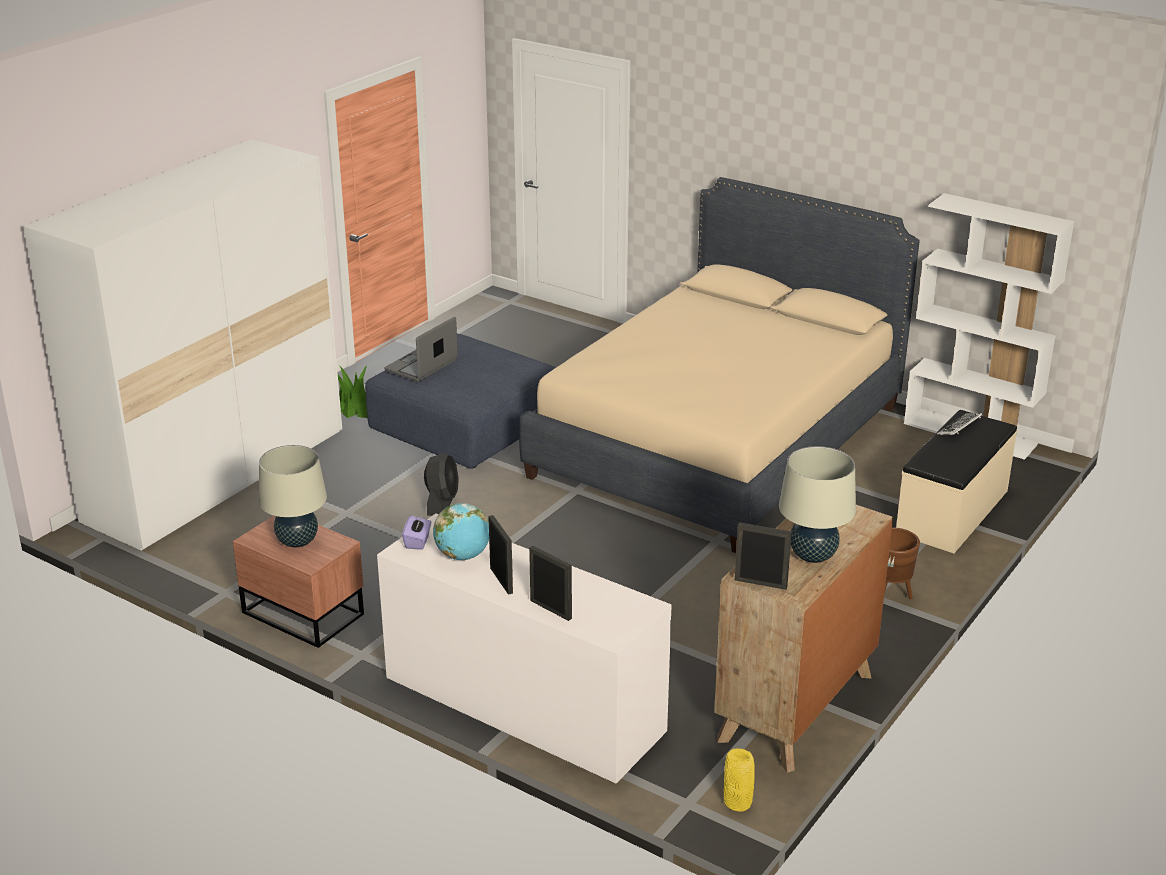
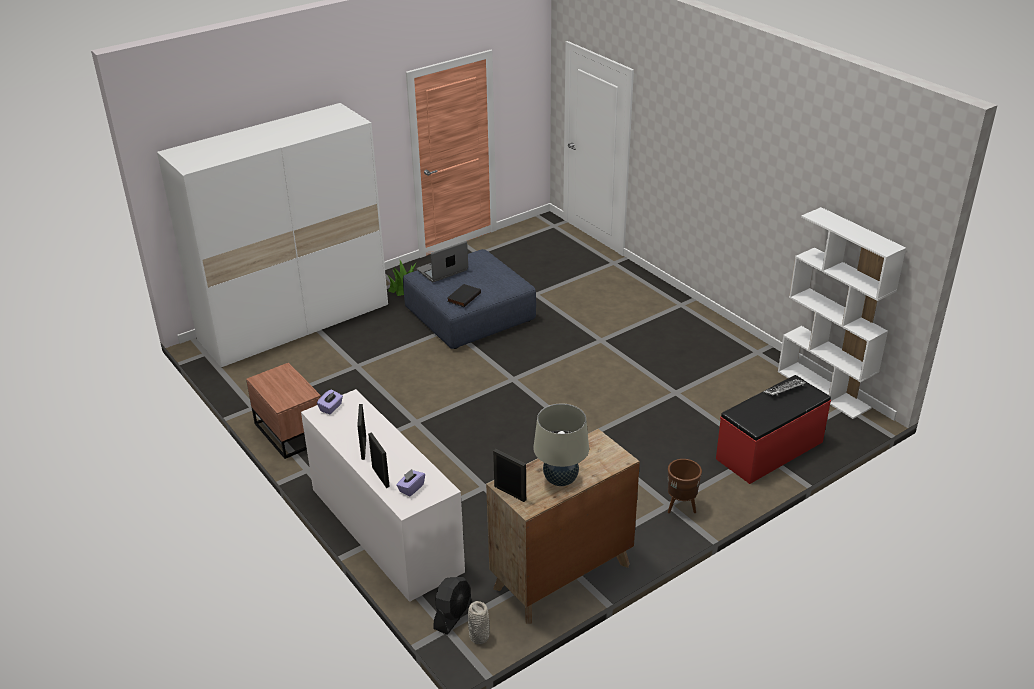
camera: 20 degrees right, 5 degrees up
beige table lamp [259,445,327,547] -> none
black fan [424,453,459,516] -> black fan moved to [433,577,472,635]
globe [433,503,489,560] -> none
beige bed [519,177,920,553] -> none
yellow vase [724,749,755,812] -> grey vase [468,601,489,644]
beige bench [896,410,1017,553] -> red bench [716,375,831,484]
none -> purple tissue box [396,469,425,497]
none -> black book [447,284,481,307]

